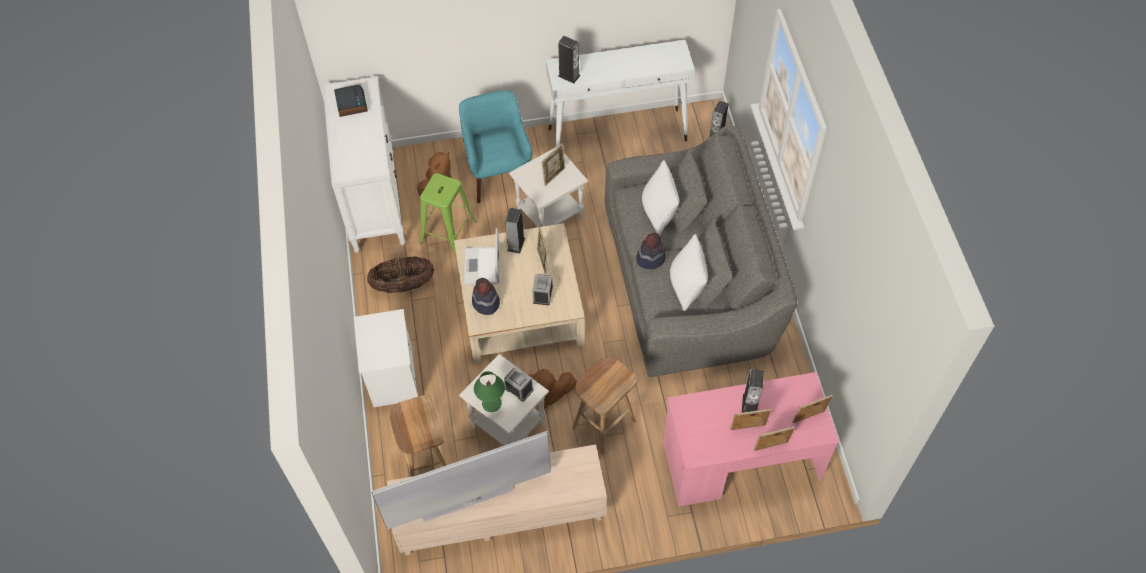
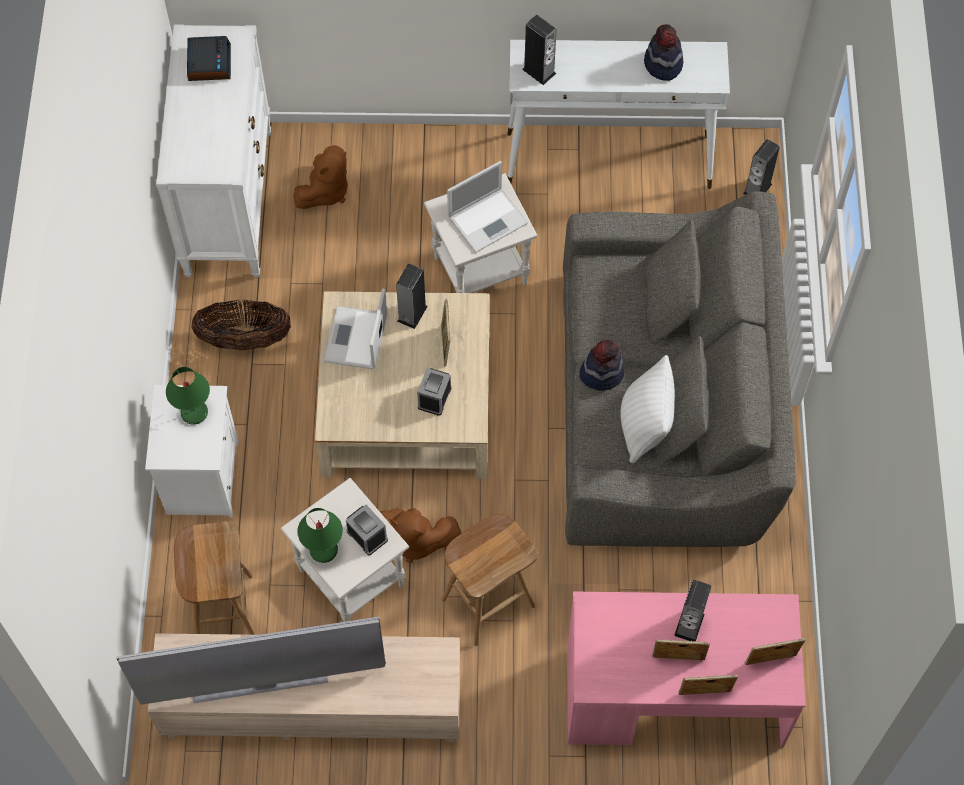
camera: 10 degrees right, 5 degrees up
green stool [420,173,477,256] -> none
turquoise armchair [459,90,532,203] -> none
hat [472,278,500,315] -> hat moved to [644,24,683,81]
picture frame [541,143,565,186] -> laptop [447,161,528,253]
white pillow [642,160,679,235] -> none
none -> green table lamp [166,367,210,425]

